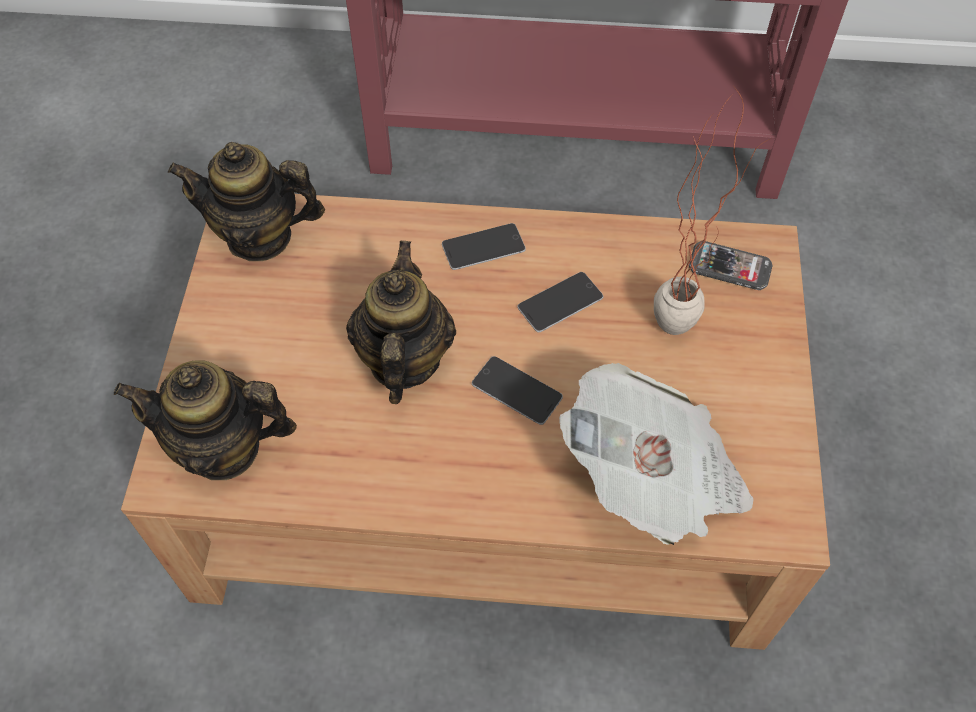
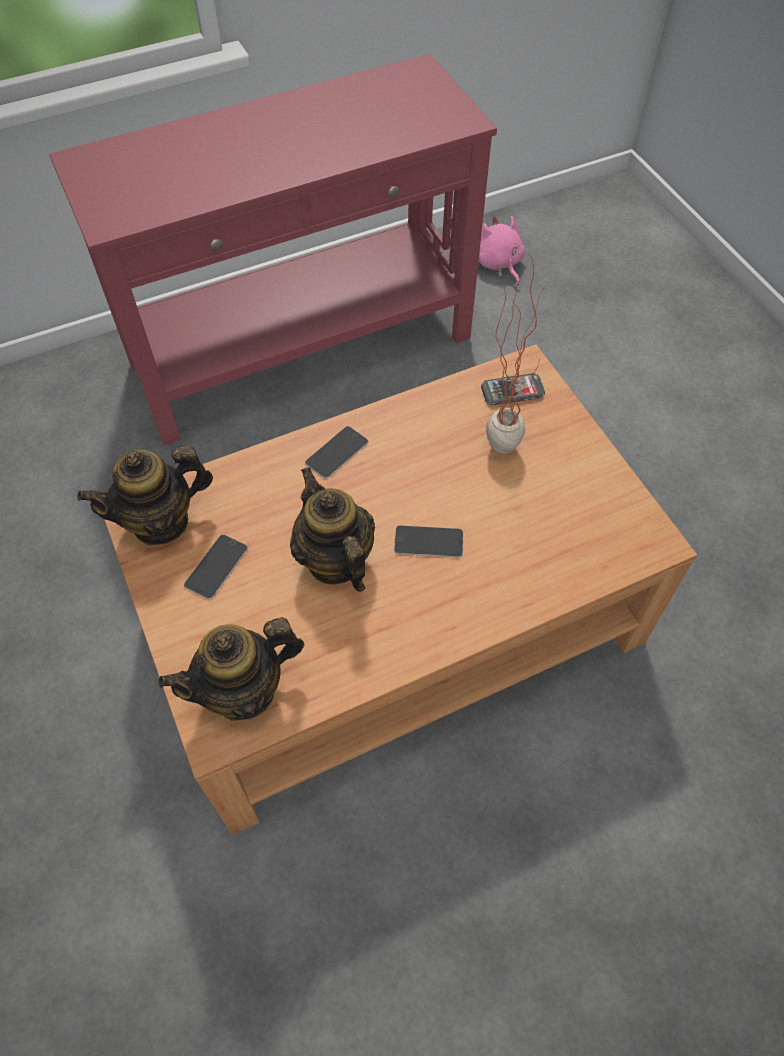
camera: 30 degrees left, 0 degrees up
phone [517,272,603,332] -> phone moved to [184,534,248,600]
newspaper [559,363,754,545] -> none
none -> pink plush toy [479,216,525,285]

